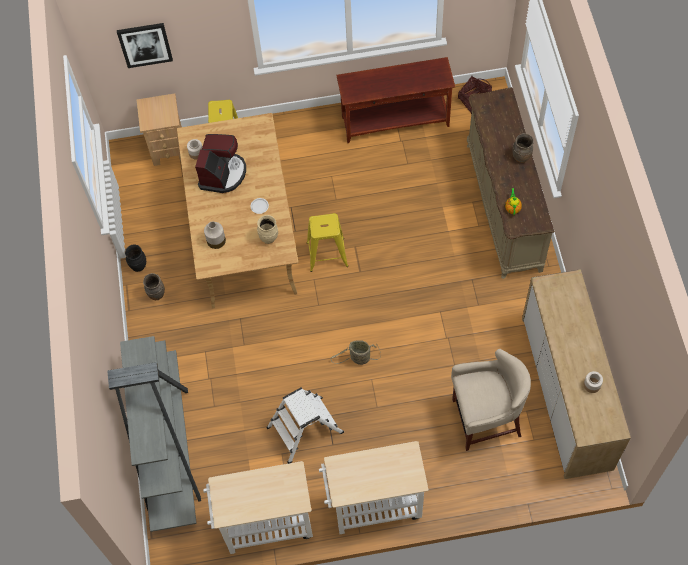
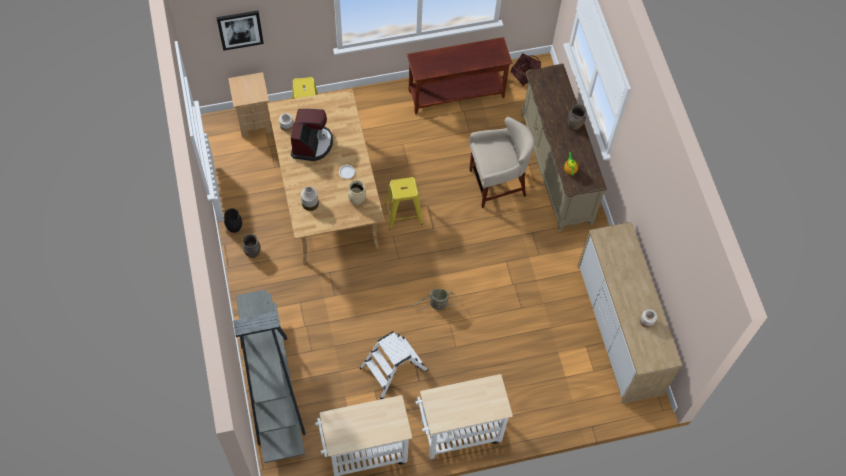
camera: 10 degrees left, 0 degrees up
beige stool [451,349,531,451] -> beige stool moved to [469,117,534,208]

